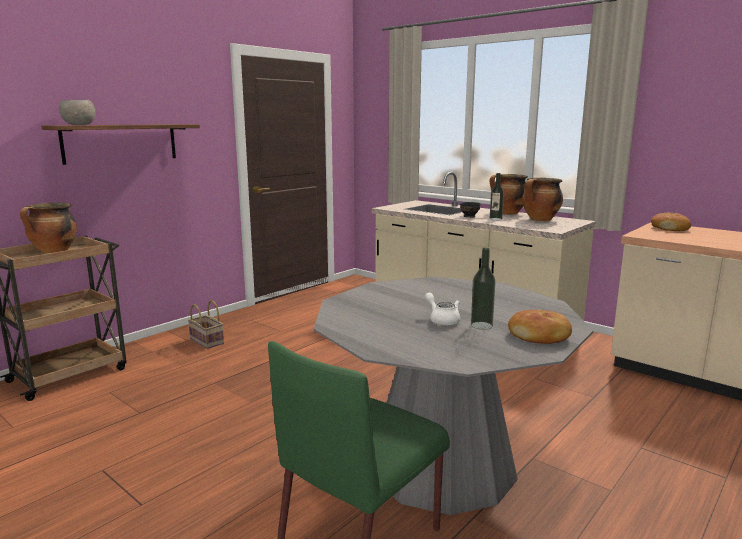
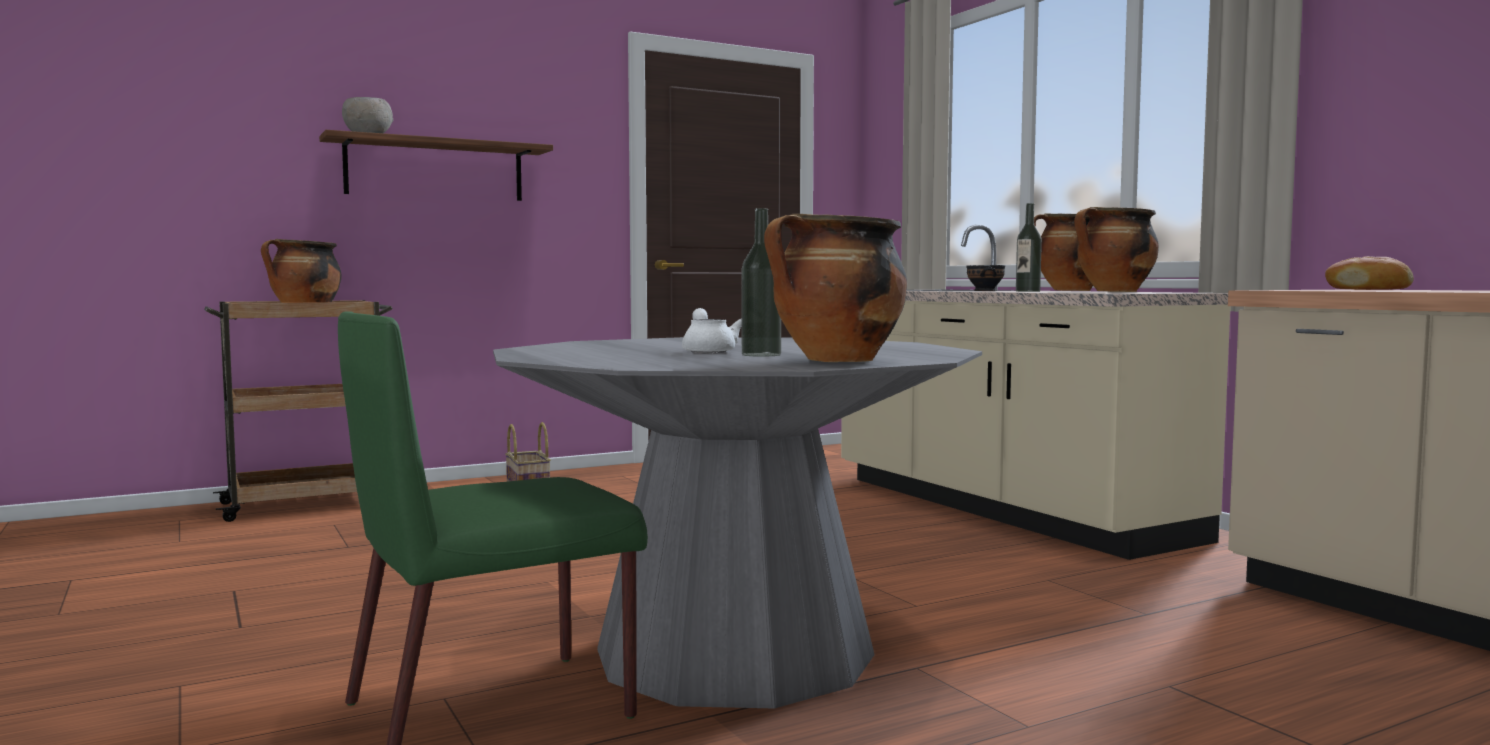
camera: 20 degrees right, 10 degrees down
bread [508,310,572,344] -> cooking pot [764,214,907,362]

